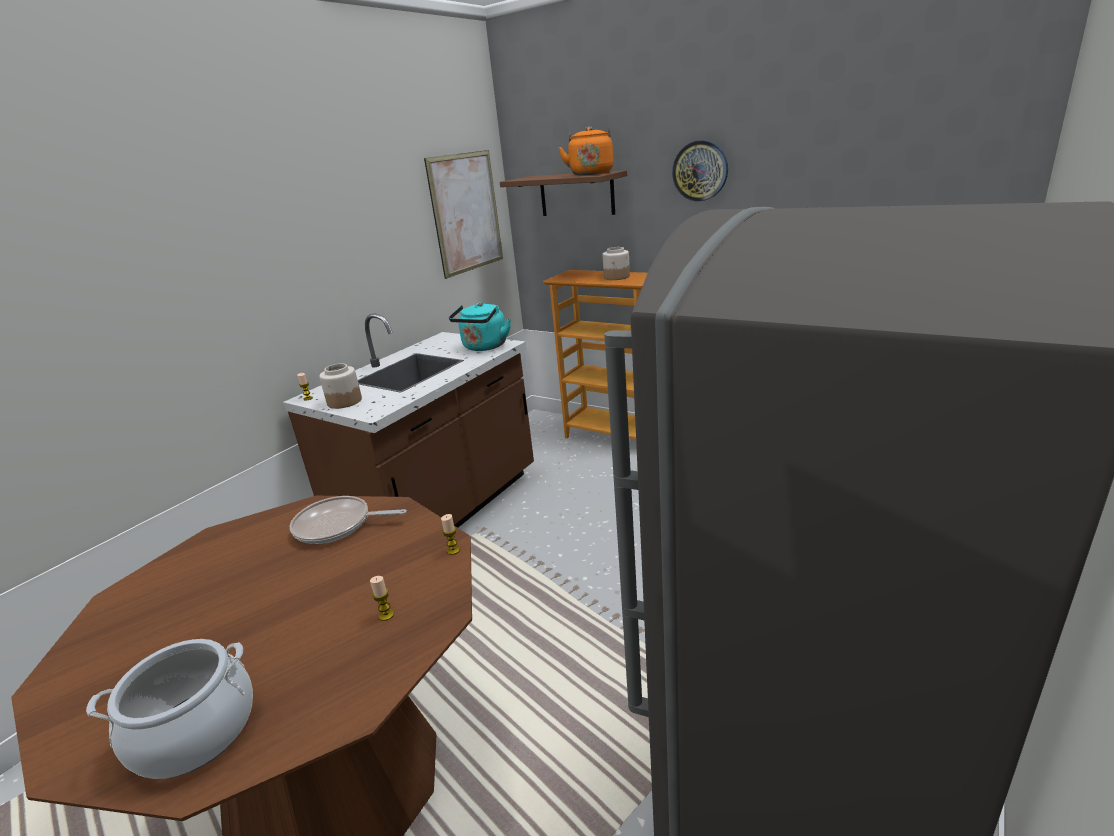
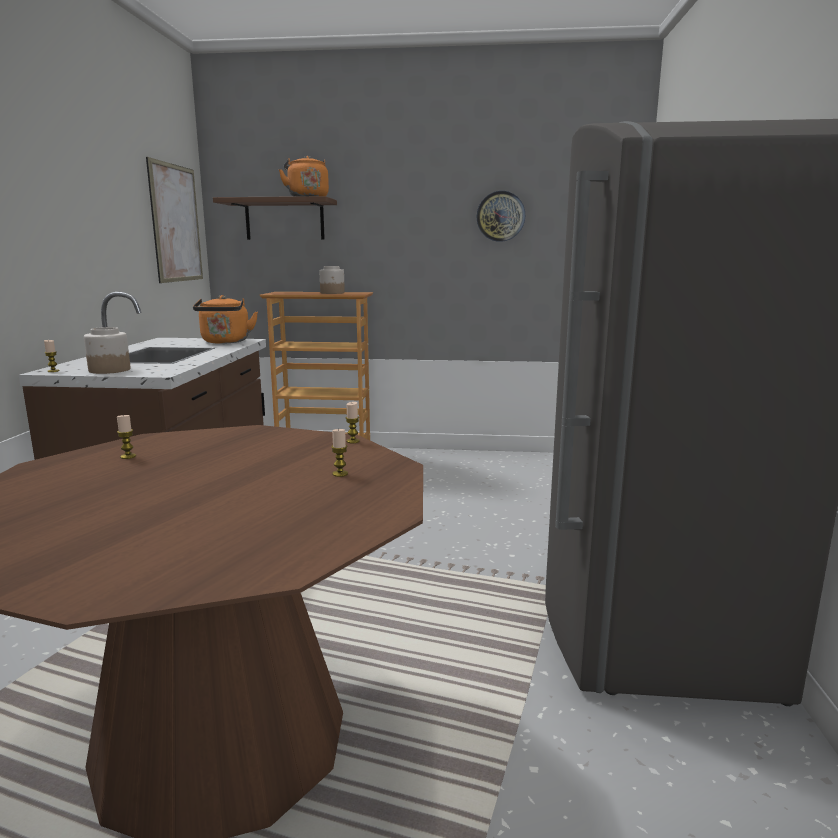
camera: 30 degrees left, 10 degrees down
cooking pot [86,639,253,779] -> none
frying pan [290,496,407,544] -> none
turquoise kettle [449,302,511,351] -> orange kettle [193,295,258,344]
wall clock [672,140,728,201] -> wall clock moved to [477,191,525,242]
none -> candle [117,415,136,459]

